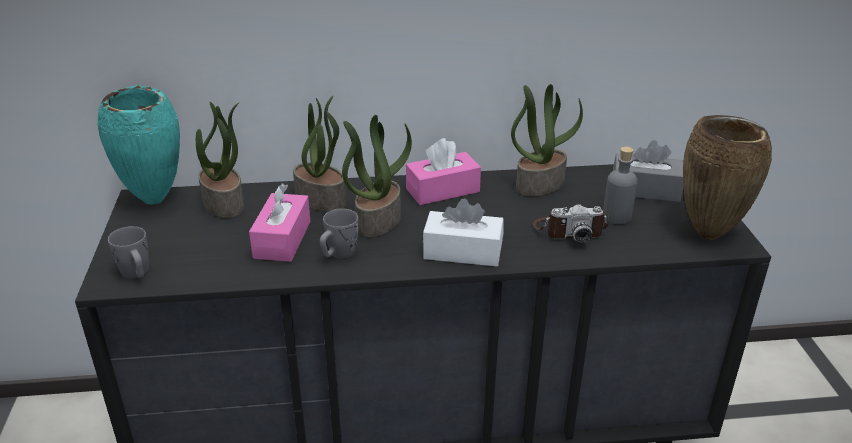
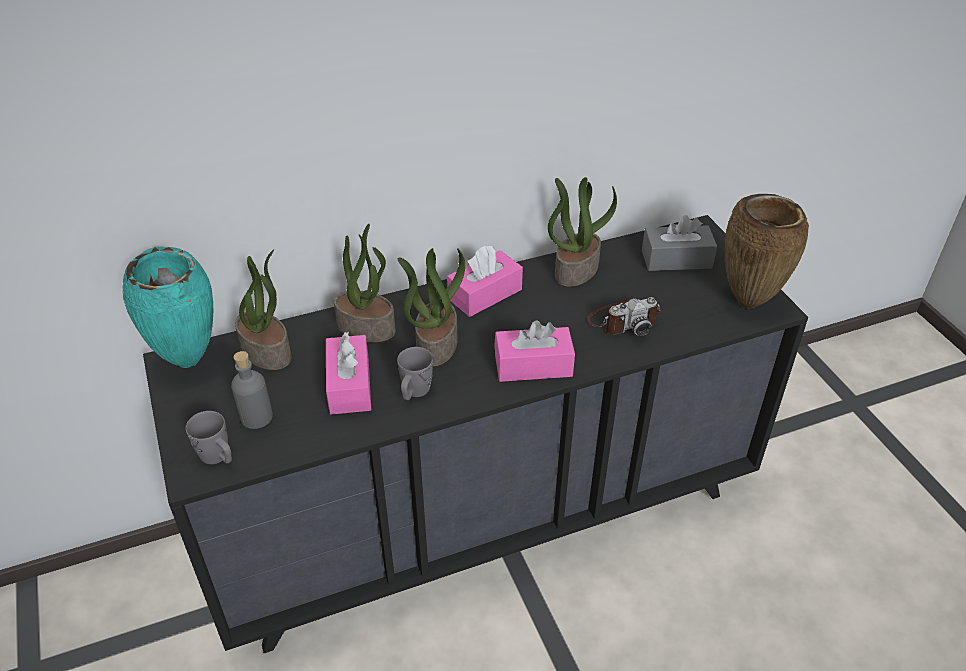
camera: 15 degrees left, 10 degrees up
white tissue box [423,198,503,267] -> pink tissue box [494,320,575,382]
grey bottle [603,146,638,224] -> grey bottle moved to [231,351,273,429]

